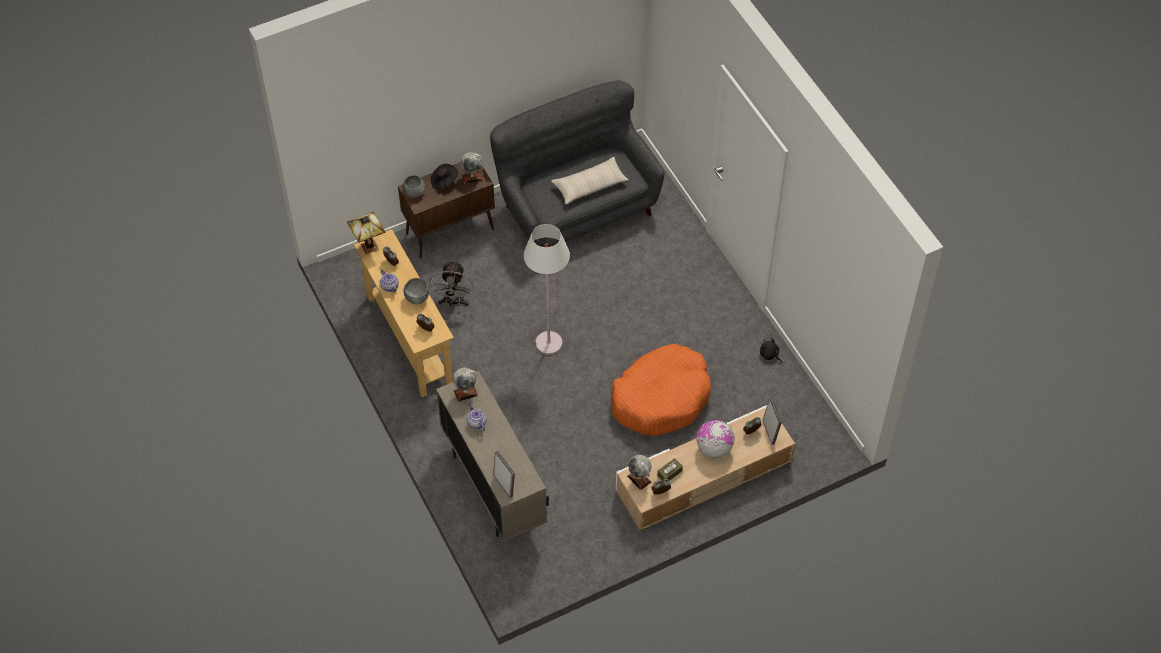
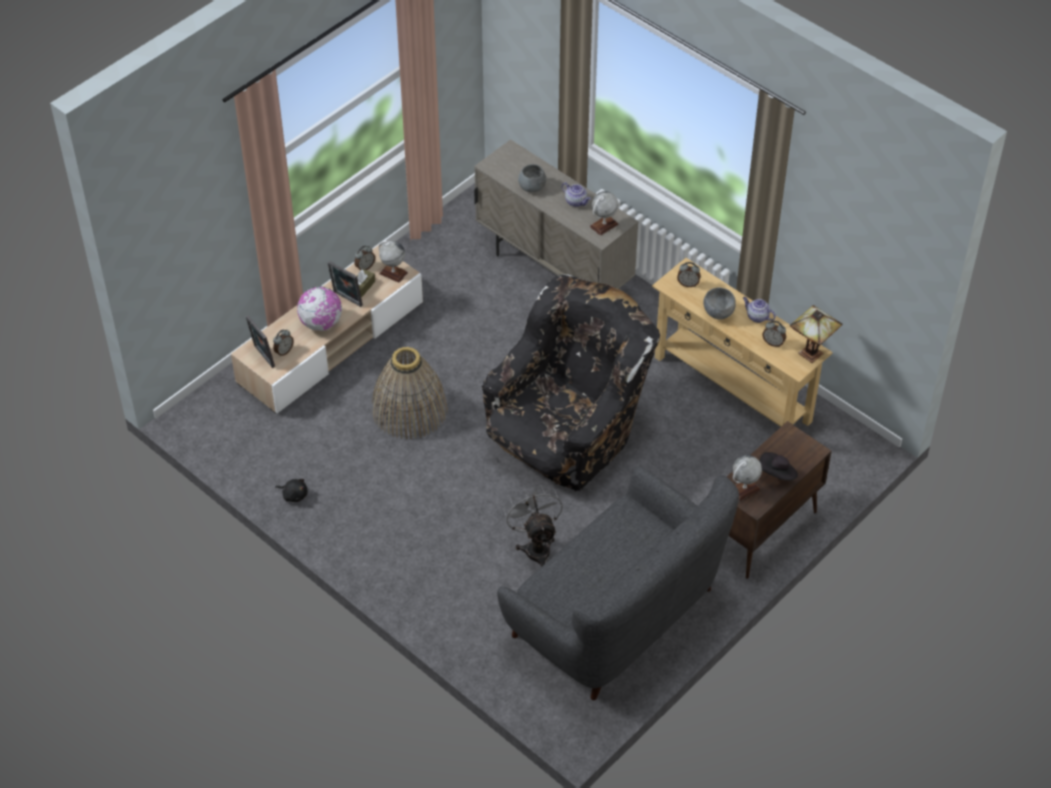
camera: 160 degrees right, 5 degrees down
grey bowl [403,175,425,198] -> grey bowl moved to [518,164,546,192]
grey fan [429,260,473,307] -> grey fan moved to [504,485,563,567]
picture frame [493,450,515,498] -> picture frame moved to [328,261,363,307]
white floor lamp [524,224,570,355] -> black armchair [482,275,660,491]
beige pillow [551,157,628,204] -> none
orange dog bed [611,344,711,436] -> basket [372,347,448,440]

